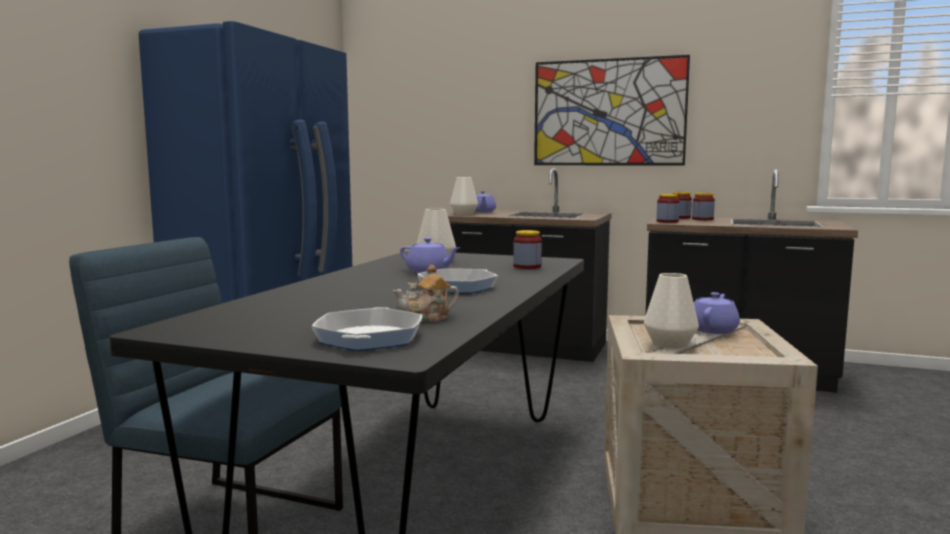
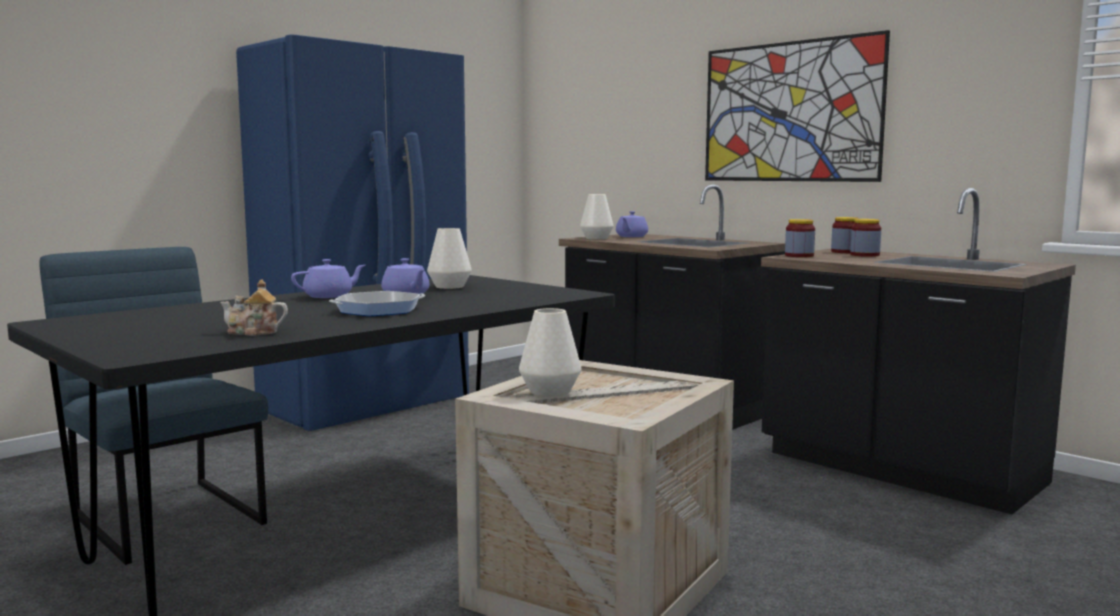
camera: 25 degrees right, 0 degrees up
frying pan [312,307,422,351] -> none
jar [513,230,542,269] -> none
purple teapot [694,292,740,334] -> purple teapot moved to [291,259,365,298]

